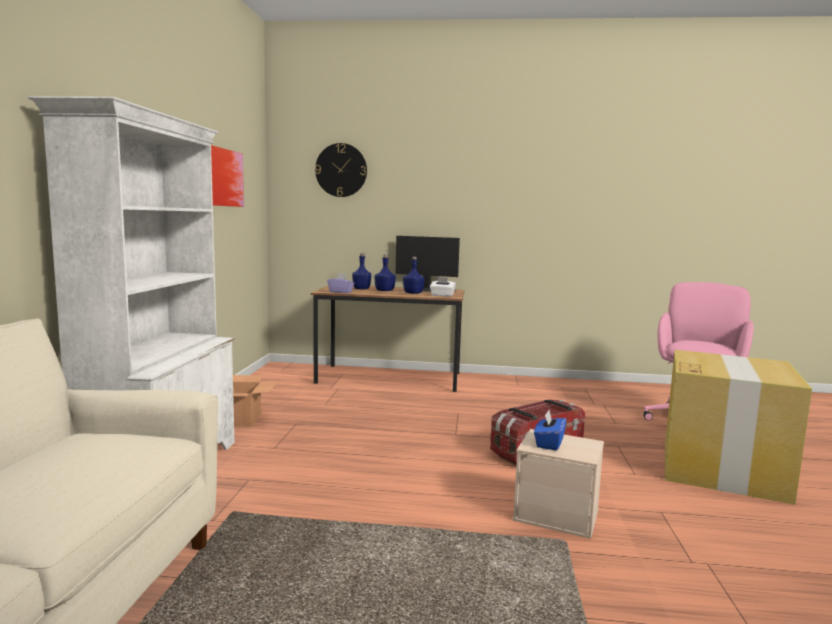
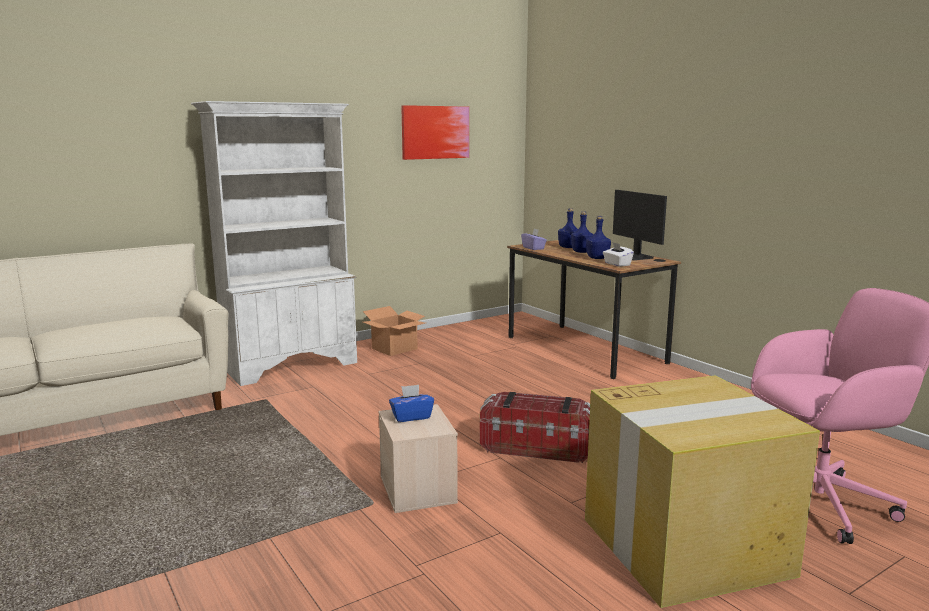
camera: 50 degrees right, 5 degrees up
wall clock [315,143,367,197] -> none

